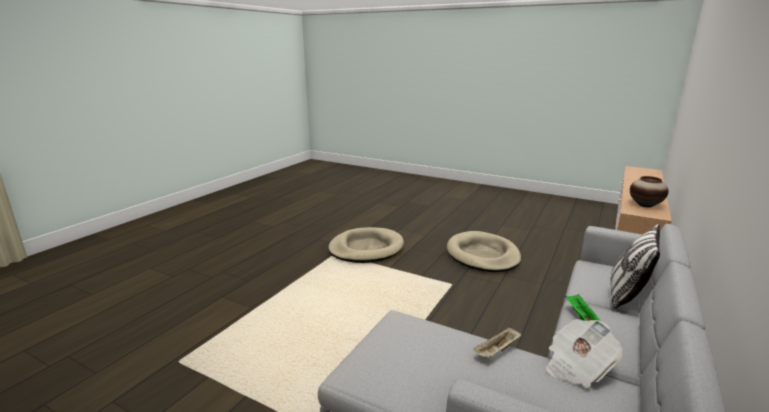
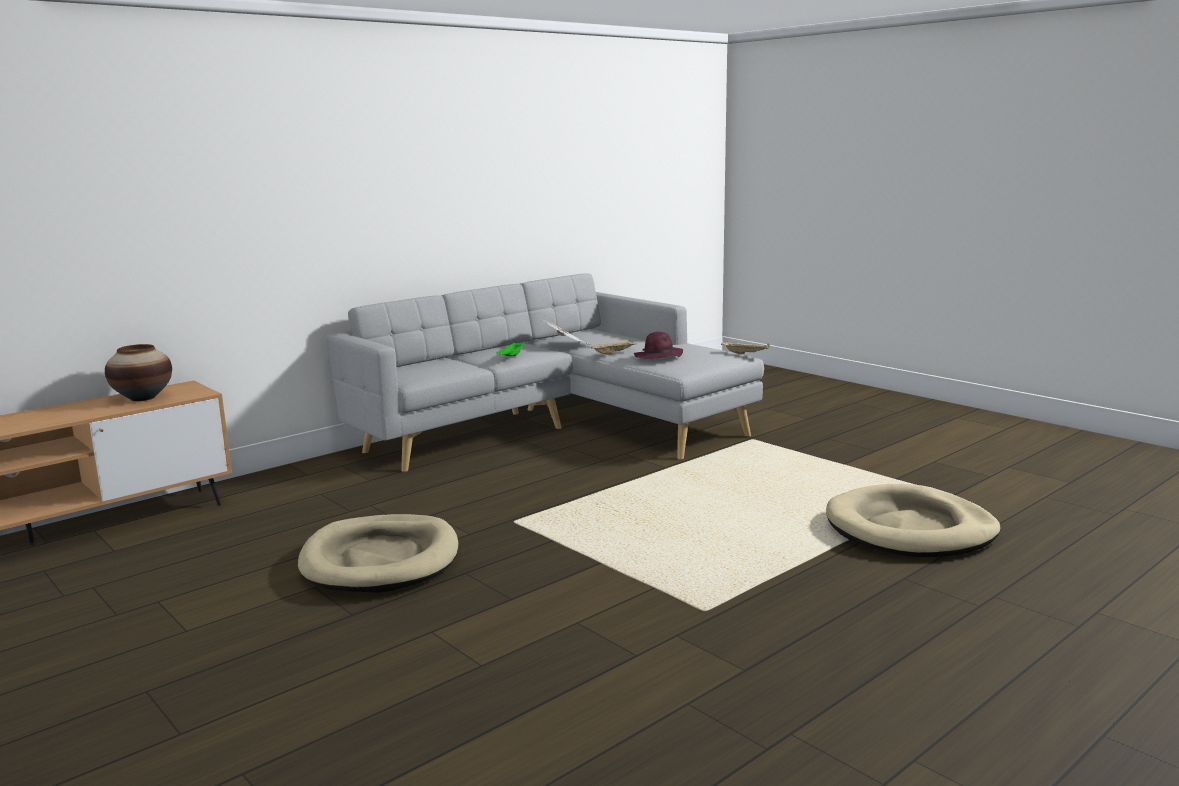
camera: 160 degrees left, 5 degrees down
beige dog bed [328,227,404,263] -> beige dog bed moved to [826,484,1000,557]
pillow [610,224,660,309] -> none
none -> purple hat [634,332,683,359]
none -> beige tray [721,341,770,354]

